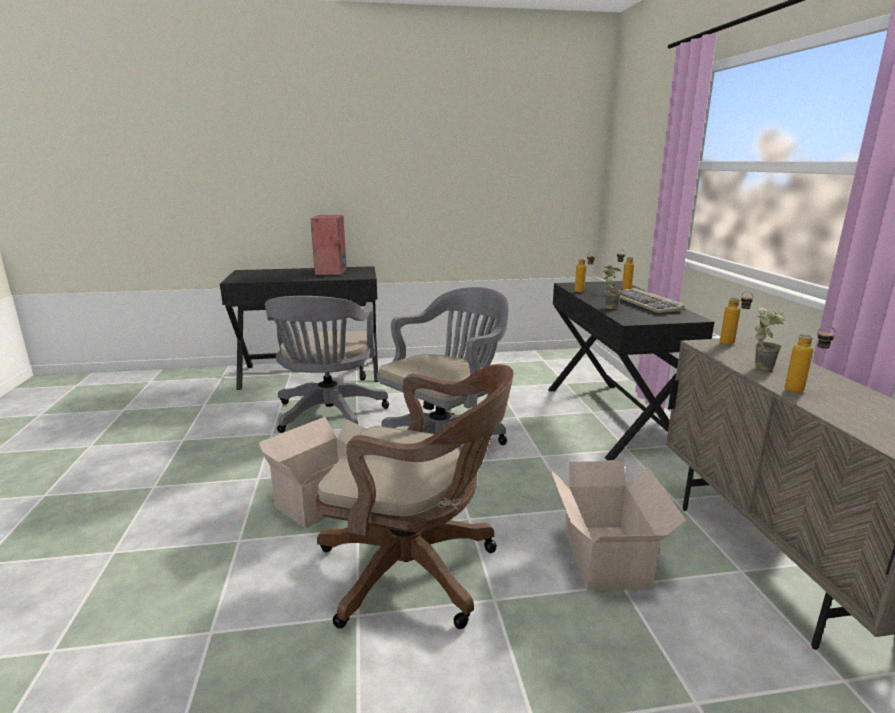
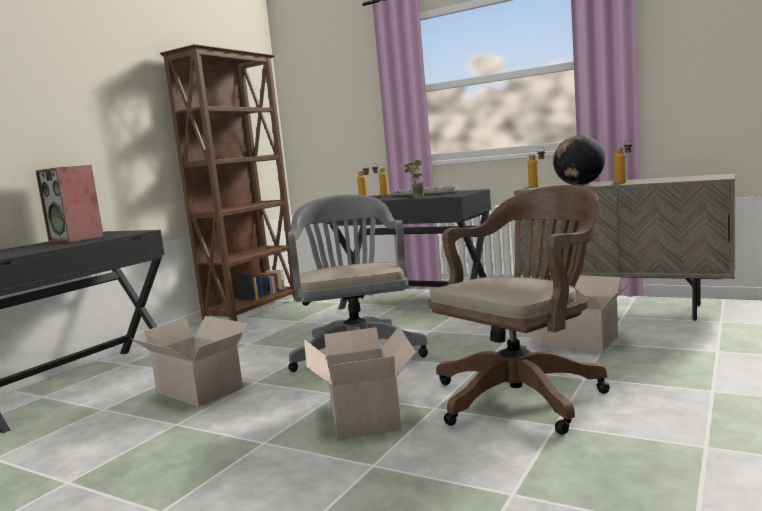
camera: 50 degrees left, 10 degrees down
grey office chair [265,296,389,433] -> cardboard box [131,316,249,407]
potted plant [755,306,785,370] -> globe [553,135,605,185]
none -> brown bookcase [160,44,296,321]

